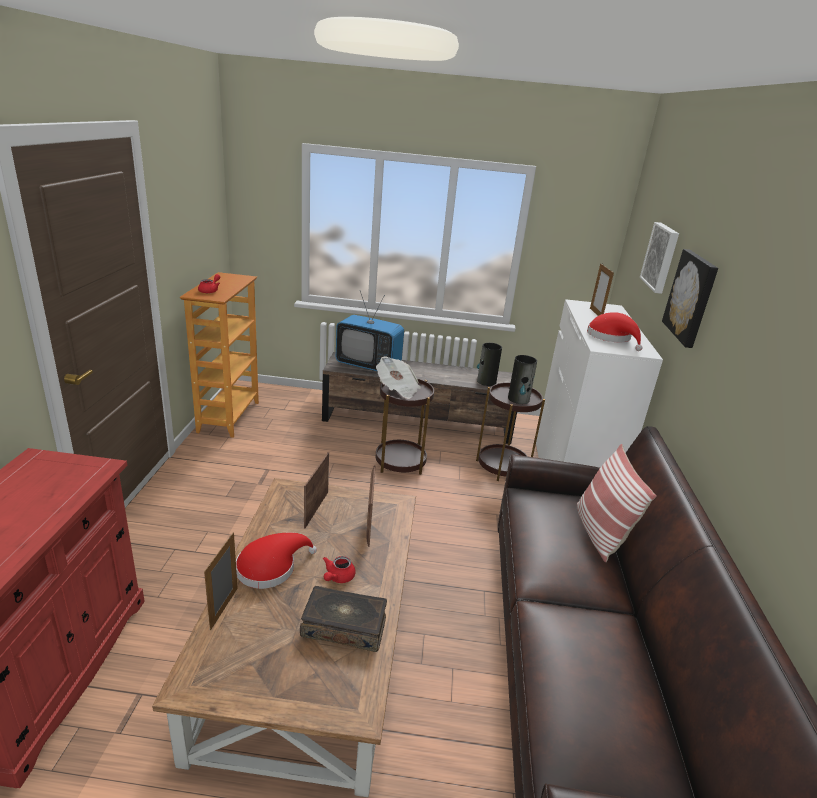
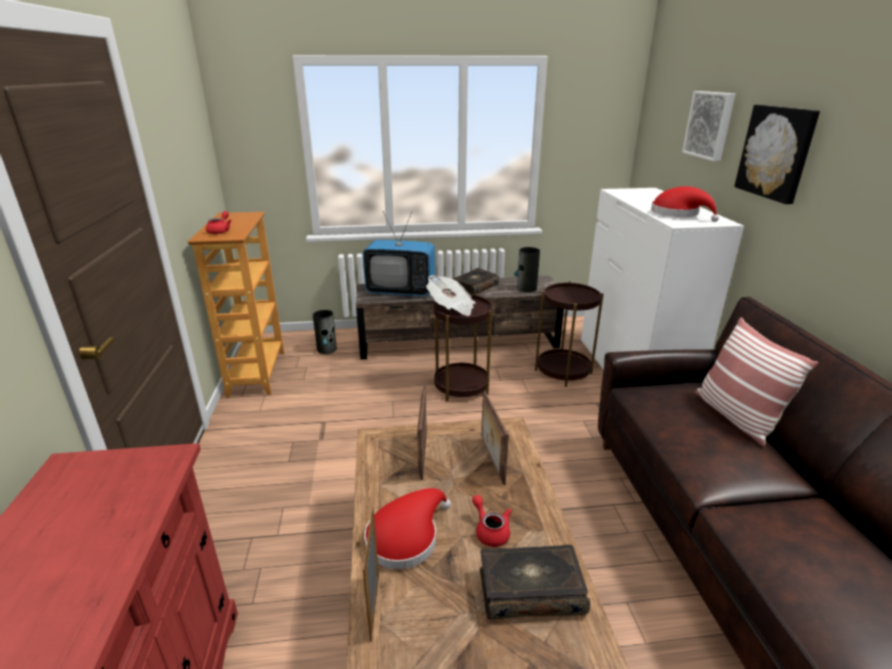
camera: 10 degrees left, 0 degrees up
red teapot [323,556,356,583] -> red teapot turned 135 degrees clockwise [472,495,511,547]
vase [508,355,537,404] -> vase moved to [313,310,337,354]
picture frame [590,263,614,316] -> none
none -> book [453,268,499,295]

